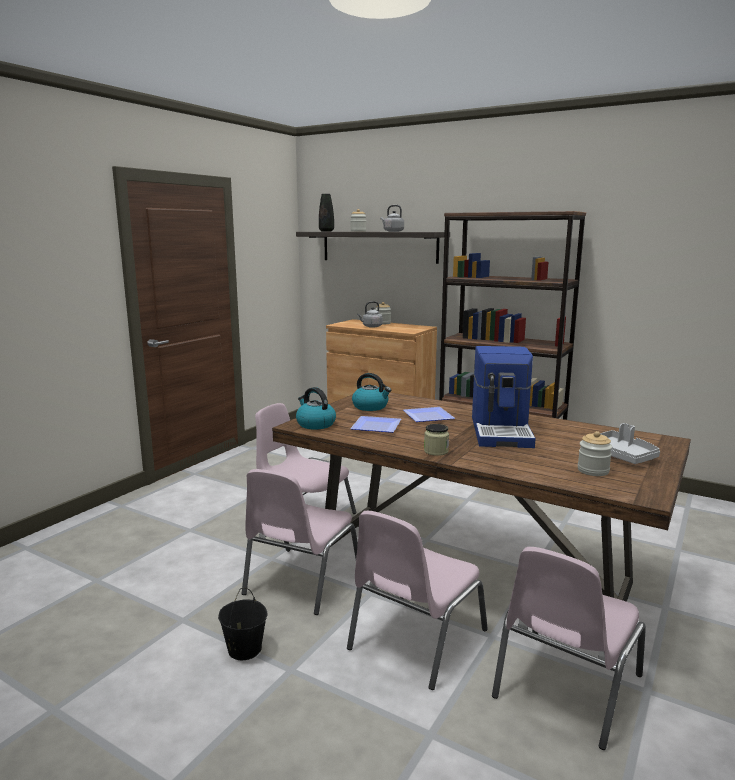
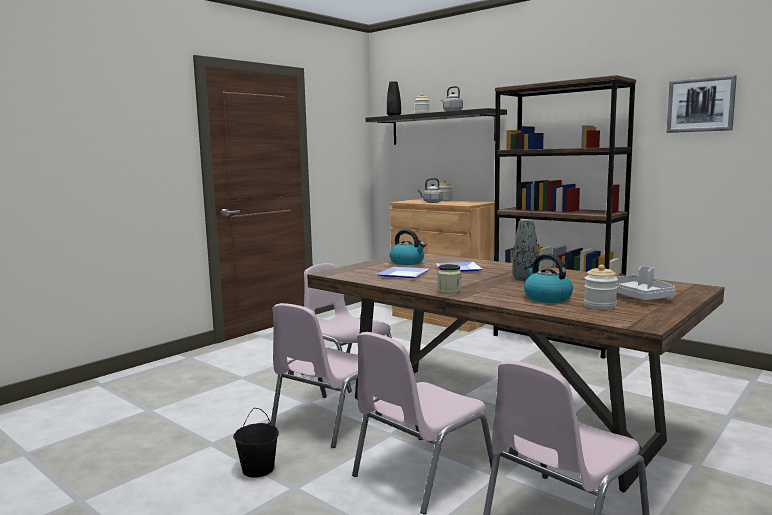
camera: 10 degrees right, 5 degrees down
kettle [296,387,336,430] -> kettle moved to [524,254,573,303]
coffee machine [472,346,536,448] -> grey vase [512,220,538,281]
none -> picture [667,75,737,133]

